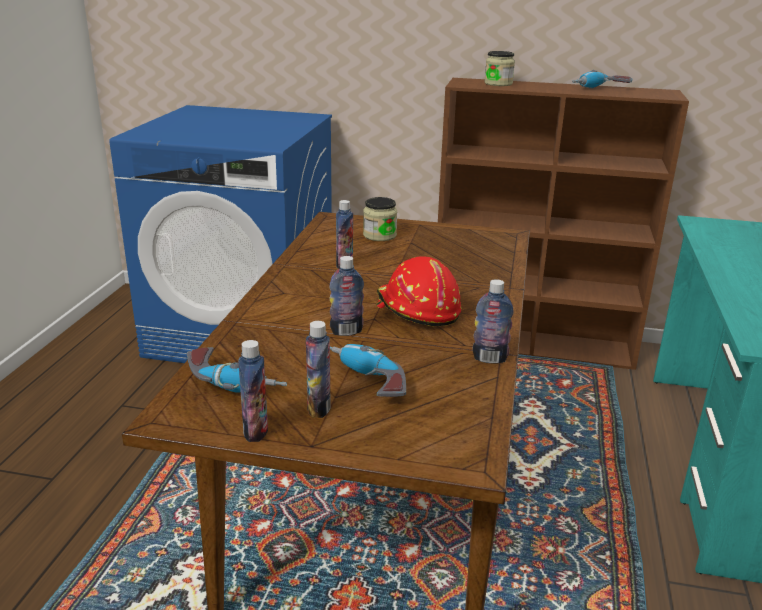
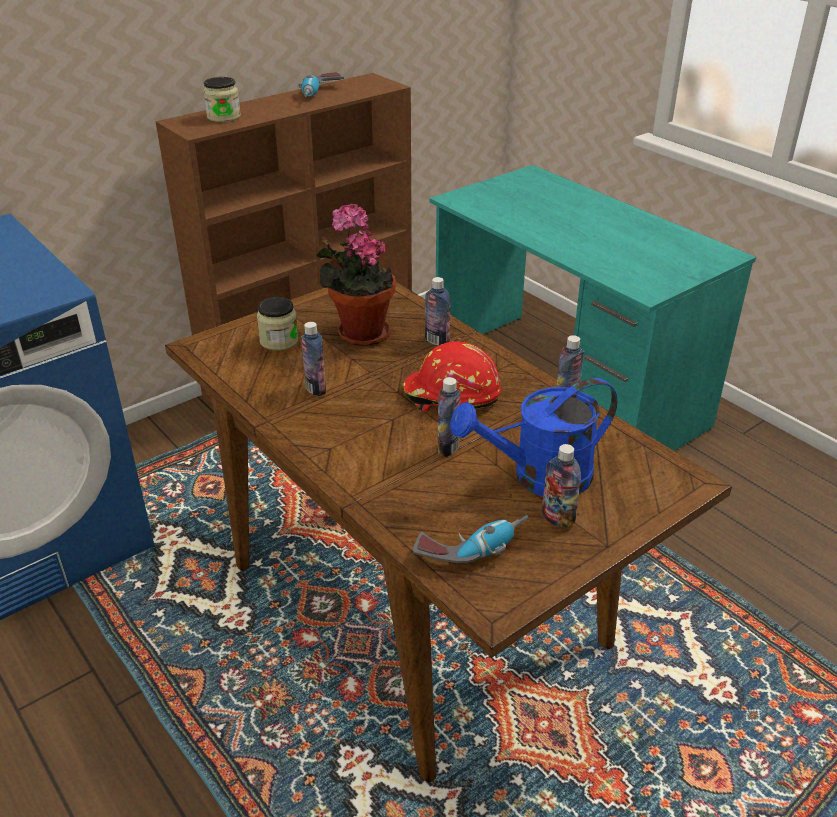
camera: 50 degrees left, 10 degrees up
bottle [238,340,268,442] -> bottle moved to [425,277,451,346]
power drill [330,344,406,397] -> blue watering can [450,378,617,497]
none -> potted plant [316,204,396,346]

